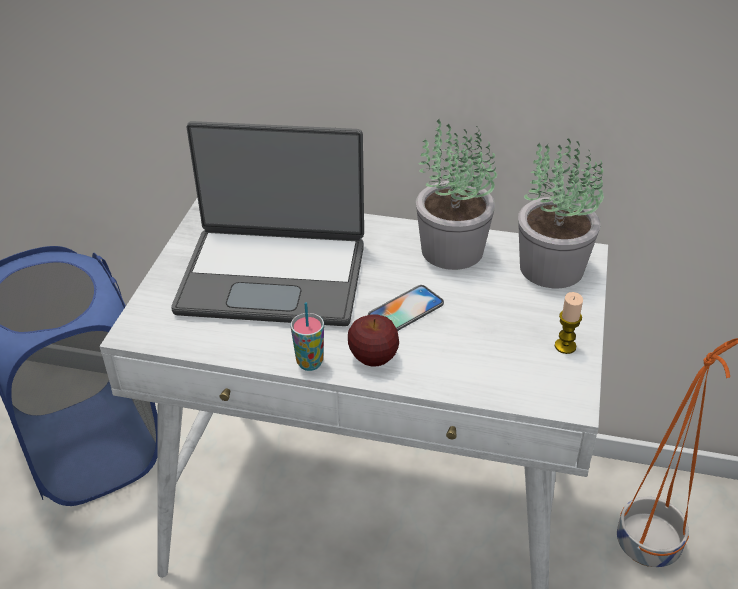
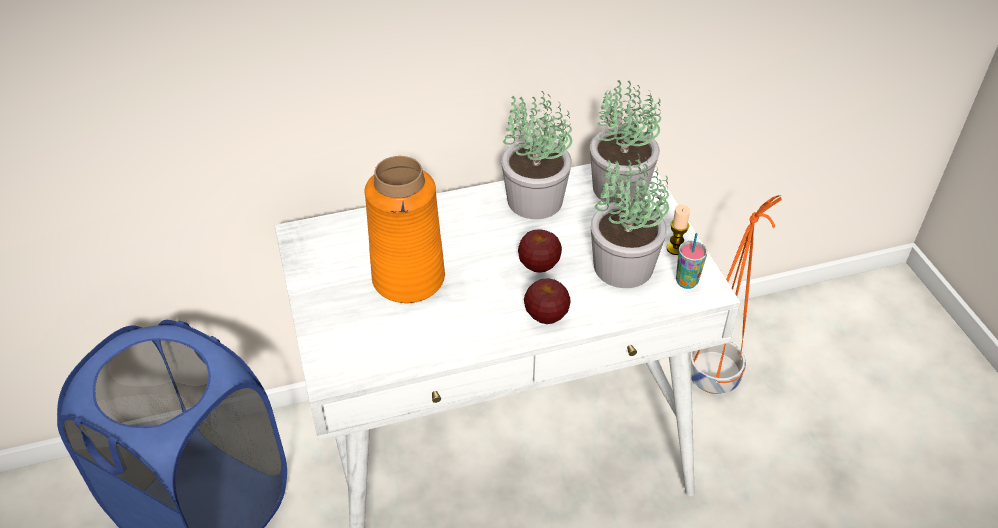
camera: 30 degrees left, 5 degrees up
laptop [171,121,364,326] -> orange vase [365,156,445,303]
cup [290,302,324,371] -> cup moved to [676,233,707,289]
phone [368,285,444,331] -> apple [518,229,562,273]
none -> potted plant [591,154,669,288]

